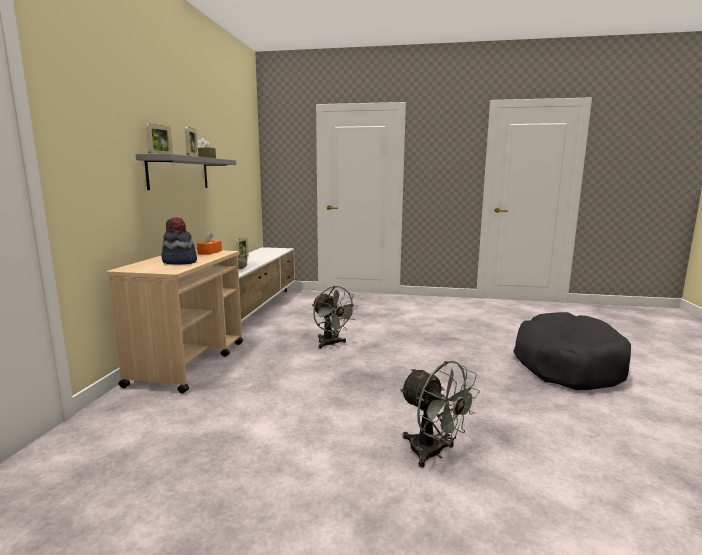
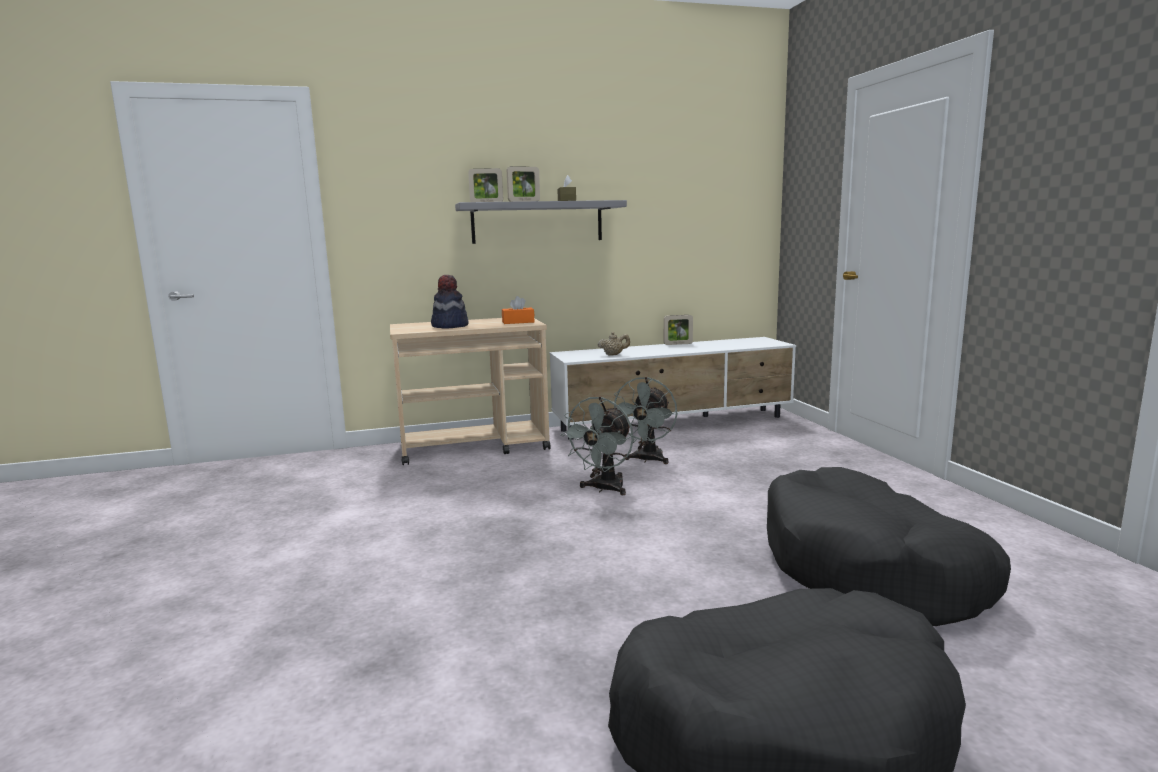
camera: 65 degrees right, 0 degrees up
grey fan [400,361,480,468] -> grey fan moved to [614,377,677,464]
none -> black dog bed [767,467,1011,626]

